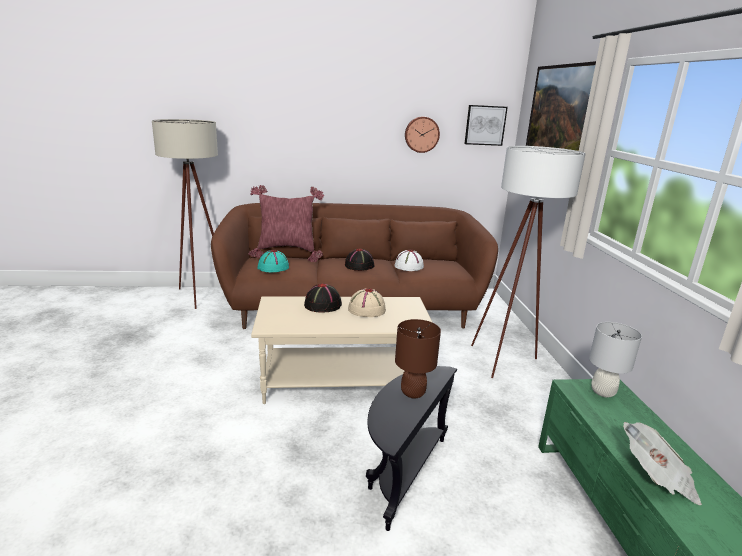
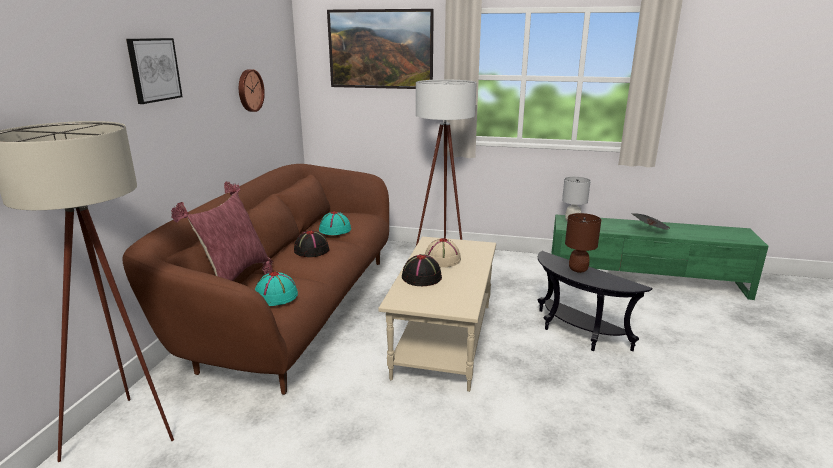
camera: 70 degrees left, 0 degrees up
white hat [395,249,424,271] -> turquoise hat [319,211,351,235]
picture [465,105,508,146] -> picture moved to [126,38,183,104]

